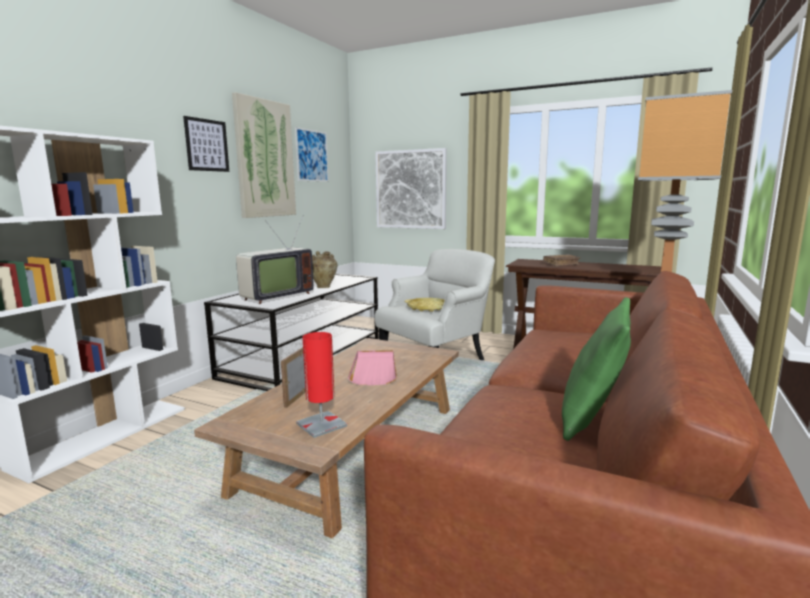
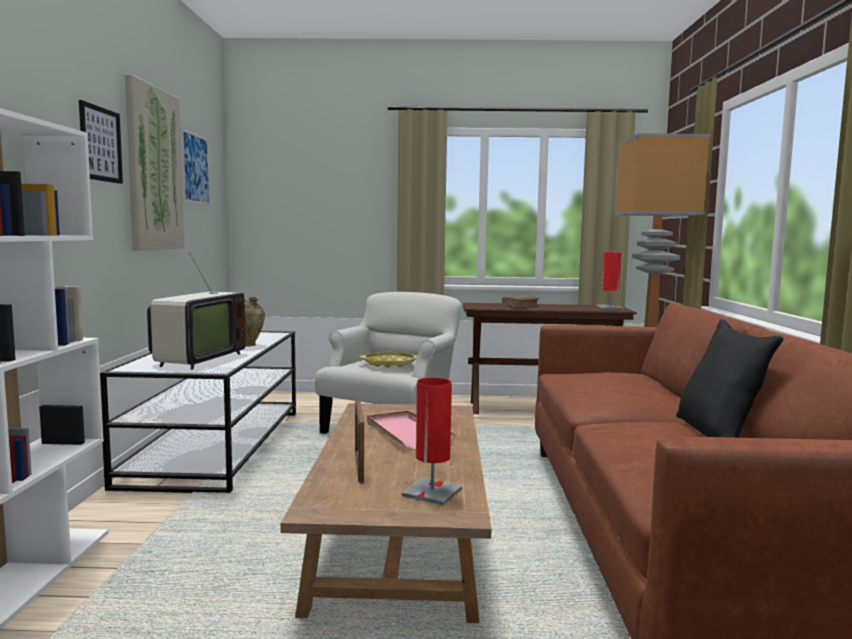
camera: 25 degrees left, 5 degrees down
picture [375,148,447,229] -> none
green pillow [562,297,631,441] -> black pillow [676,319,783,438]
none -> red table lamp [596,252,624,309]

